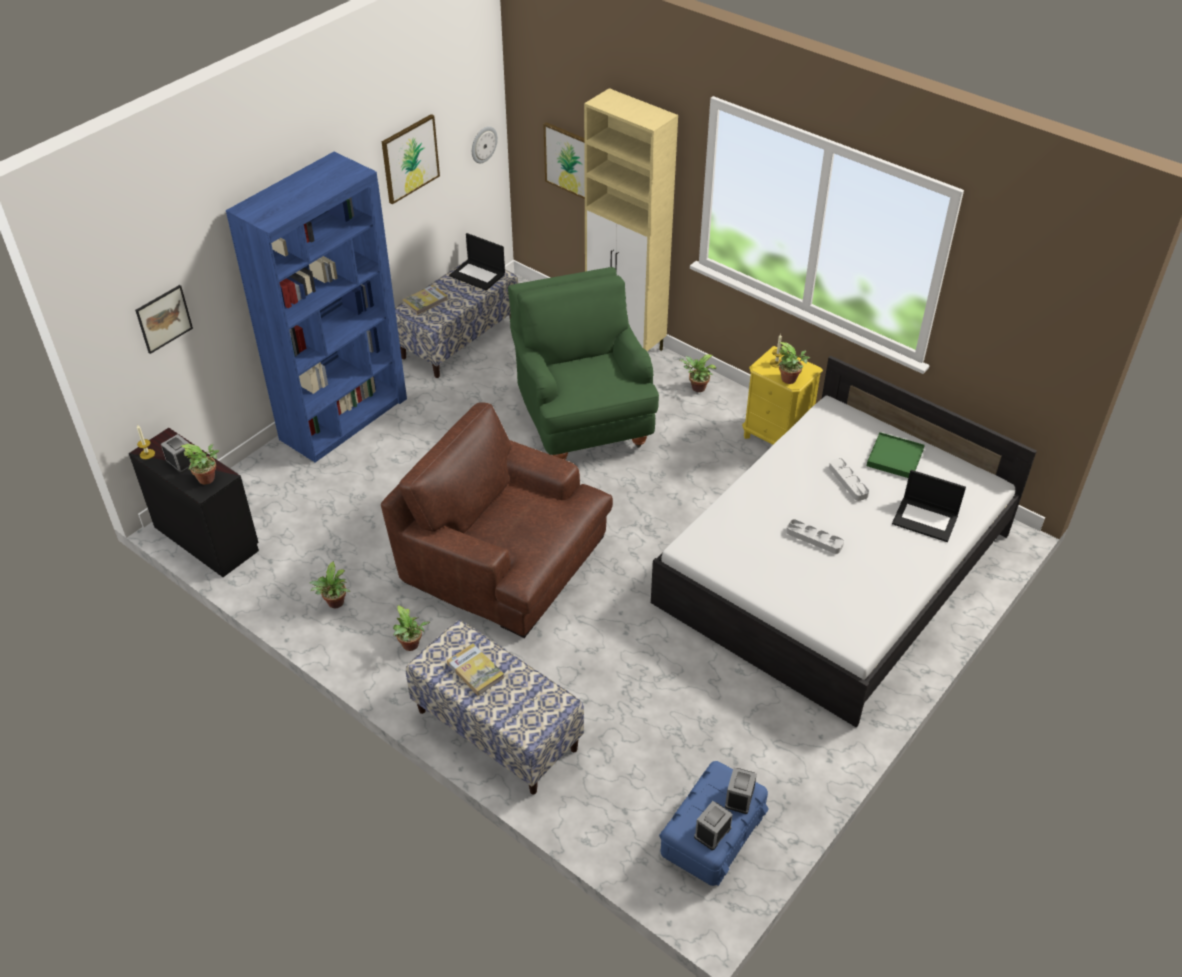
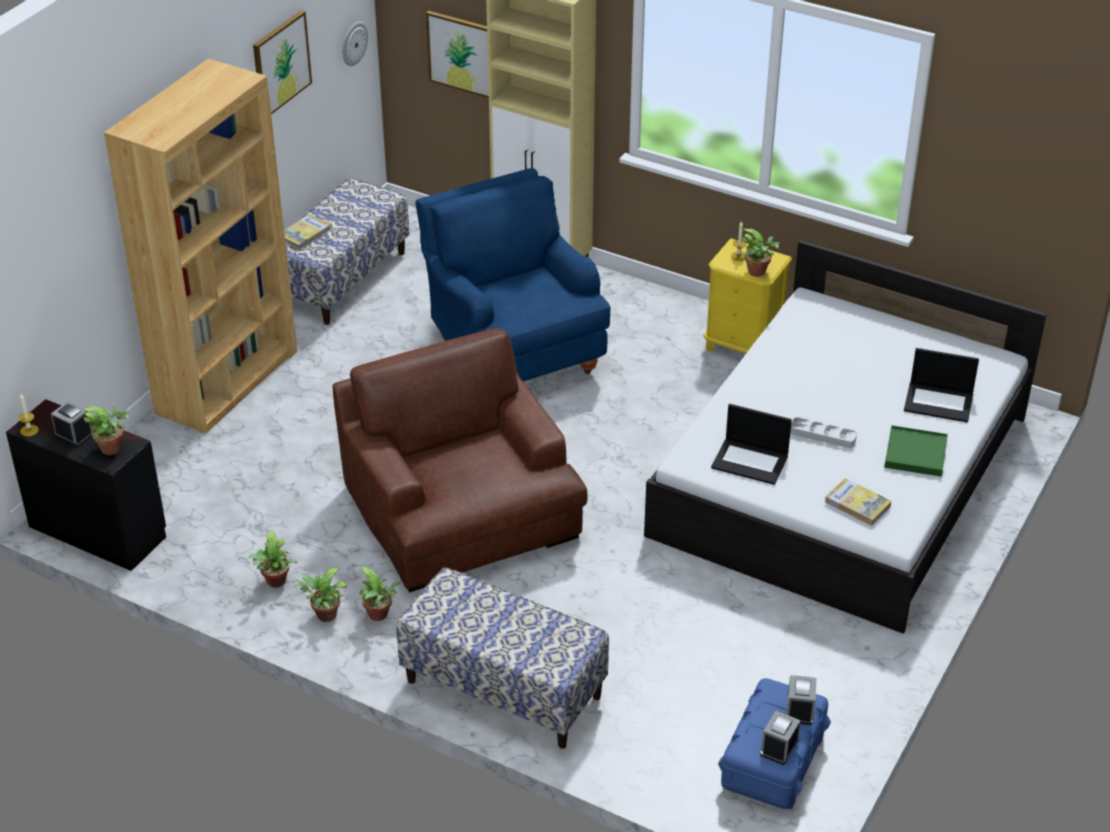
camera: 10 degrees left, 5 degrees down
picture [135,285,193,354] -> none
blue bookcase [226,152,407,462] -> brown bookcase [104,58,298,434]
brown armchair [381,402,613,638] -> brown armchair turned 45 degrees clockwise [332,328,588,593]
book [447,644,504,695] -> book moved to [825,478,892,526]
laptop [449,233,505,291] -> laptop moved to [711,404,792,485]
green armchair [508,267,659,460] -> blue armchair [415,168,610,381]
potted plant [680,354,716,392] -> potted plant moved to [291,568,348,622]
grey tray [829,458,869,501] -> none
green tray [867,432,925,478] -> green tray moved to [884,425,948,477]

